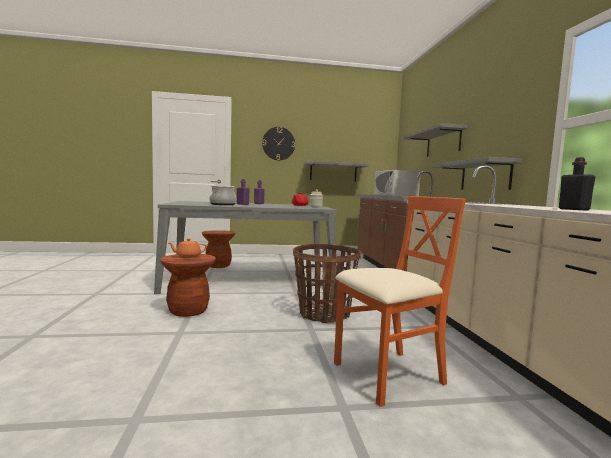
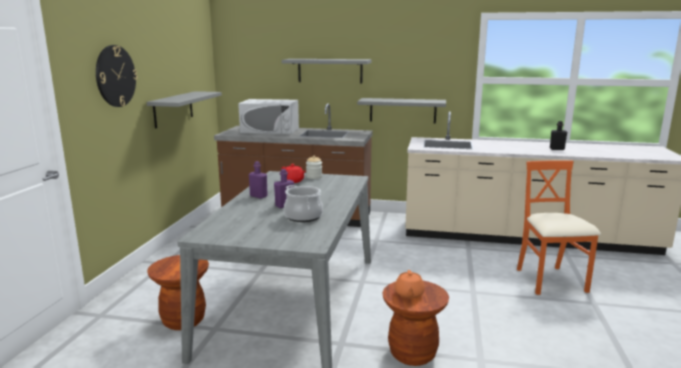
camera: 70 degrees left, 10 degrees up
basket [293,244,361,323] -> none

